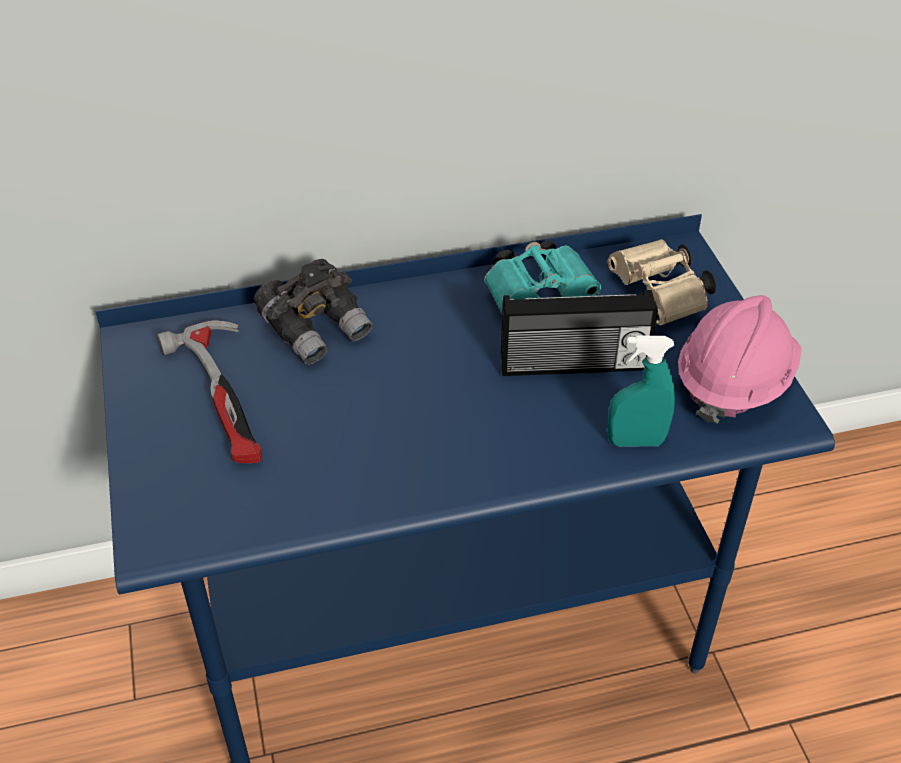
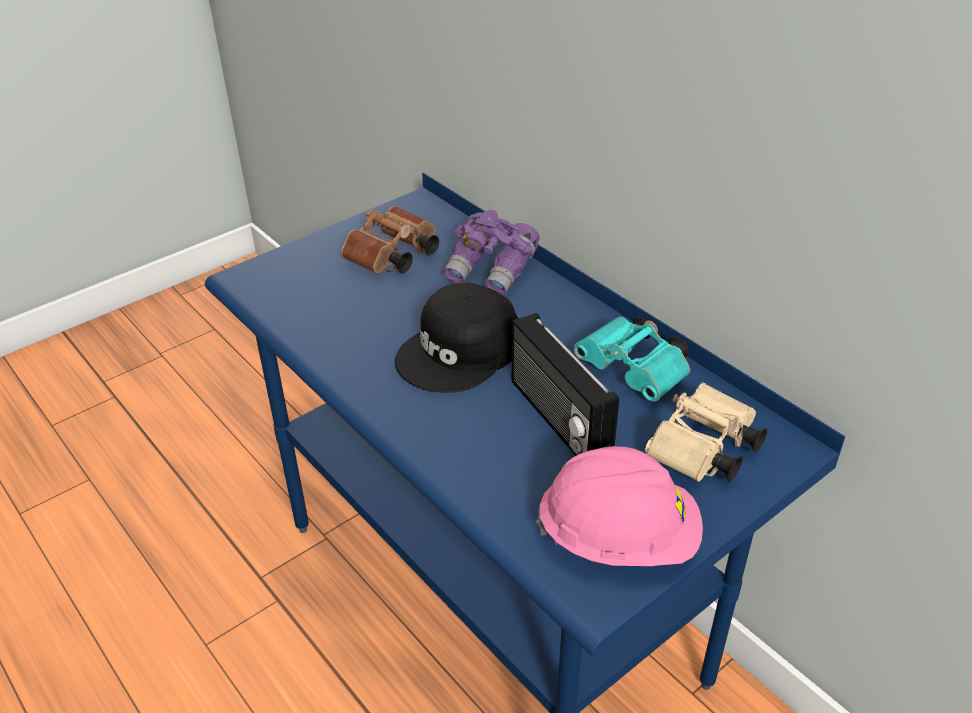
camera: 65 degrees right, 5 degrees down
hammer [157,321,262,463] -> brown binoculars [341,206,439,273]
grey binoculars [254,259,373,365] -> purple binoculars [443,210,540,295]
turquoise spray bottle [608,336,675,447] -> none
none -> black cap [395,283,518,393]

